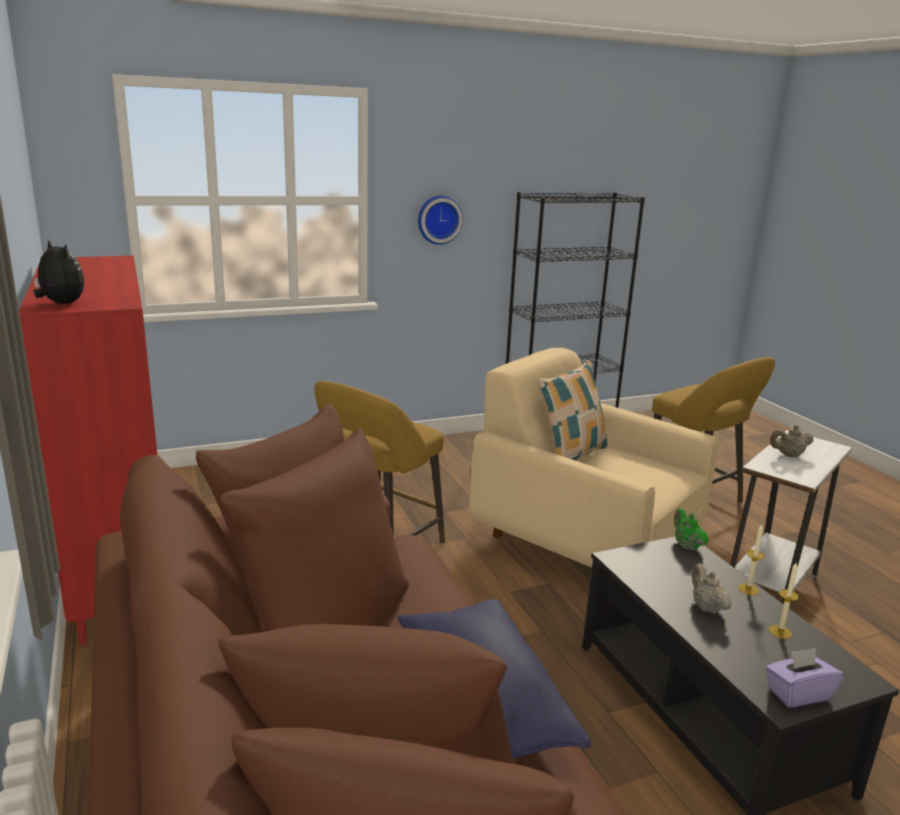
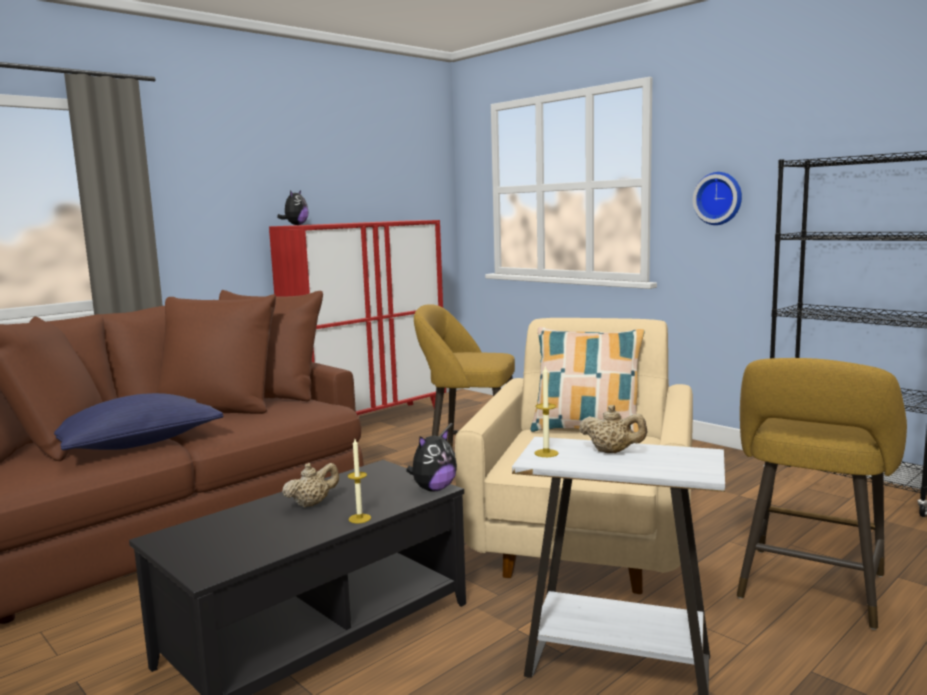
camera: 70 degrees right, 10 degrees down
green teapot [674,508,708,550] -> plush toy [406,429,457,492]
purple tissue box [765,648,844,708] -> none
candle [769,563,799,639] -> candle moved to [534,365,558,457]
beige teapot [770,425,814,457] -> beige teapot turned 150 degrees clockwise [579,405,647,453]

